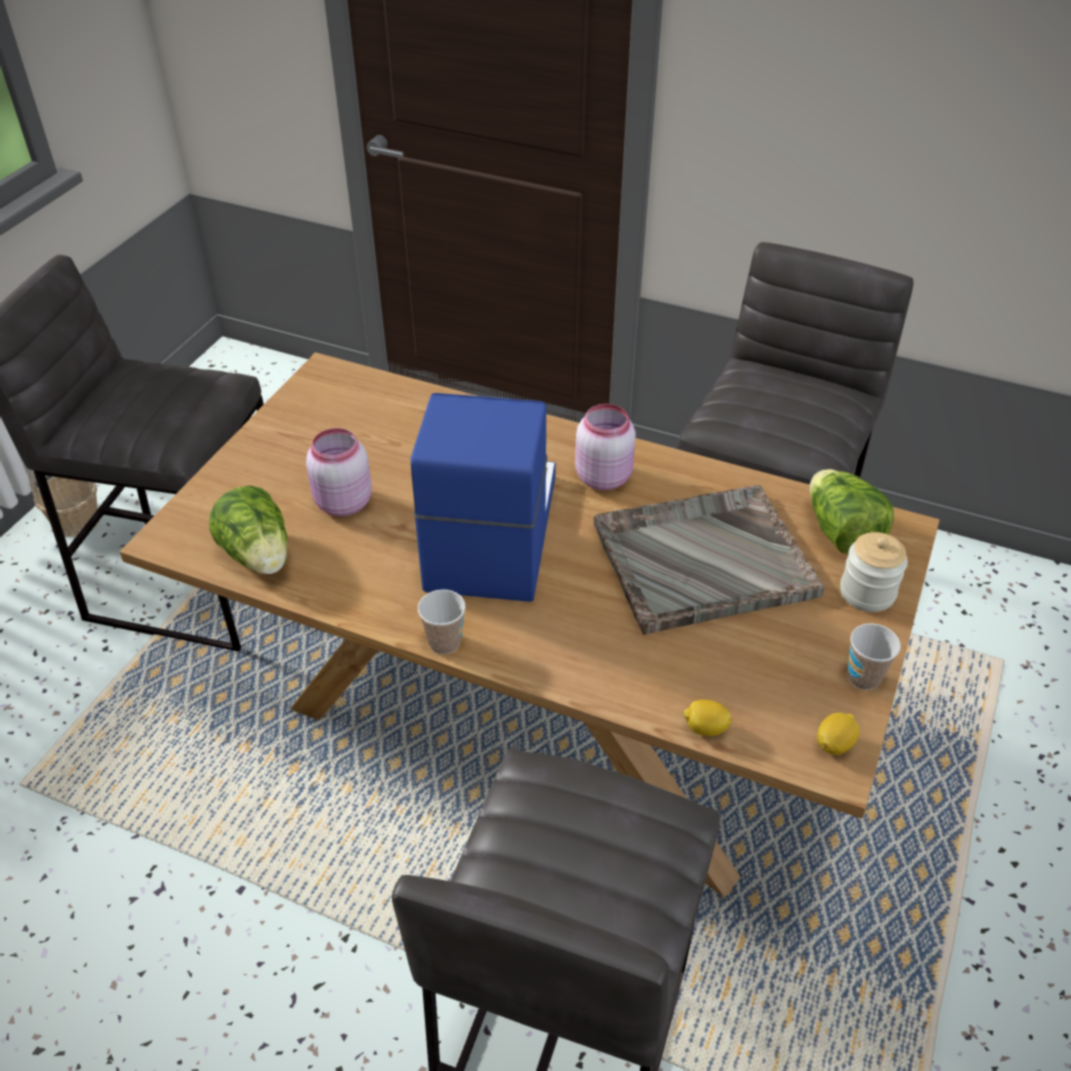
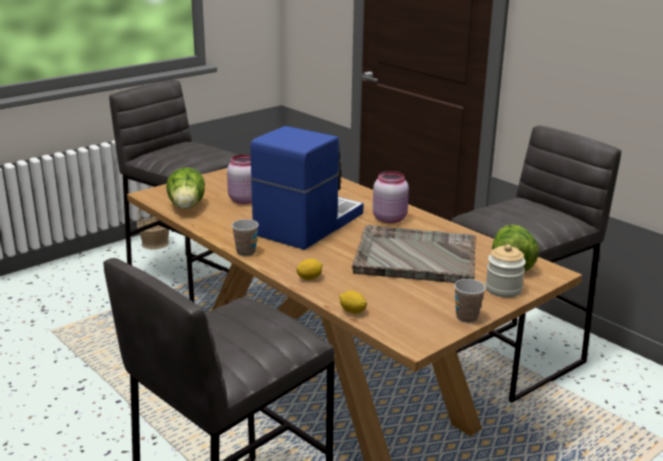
camera: 25 degrees right, 20 degrees down
lemon [817,713,859,755] -> lemon moved to [296,259,323,280]

